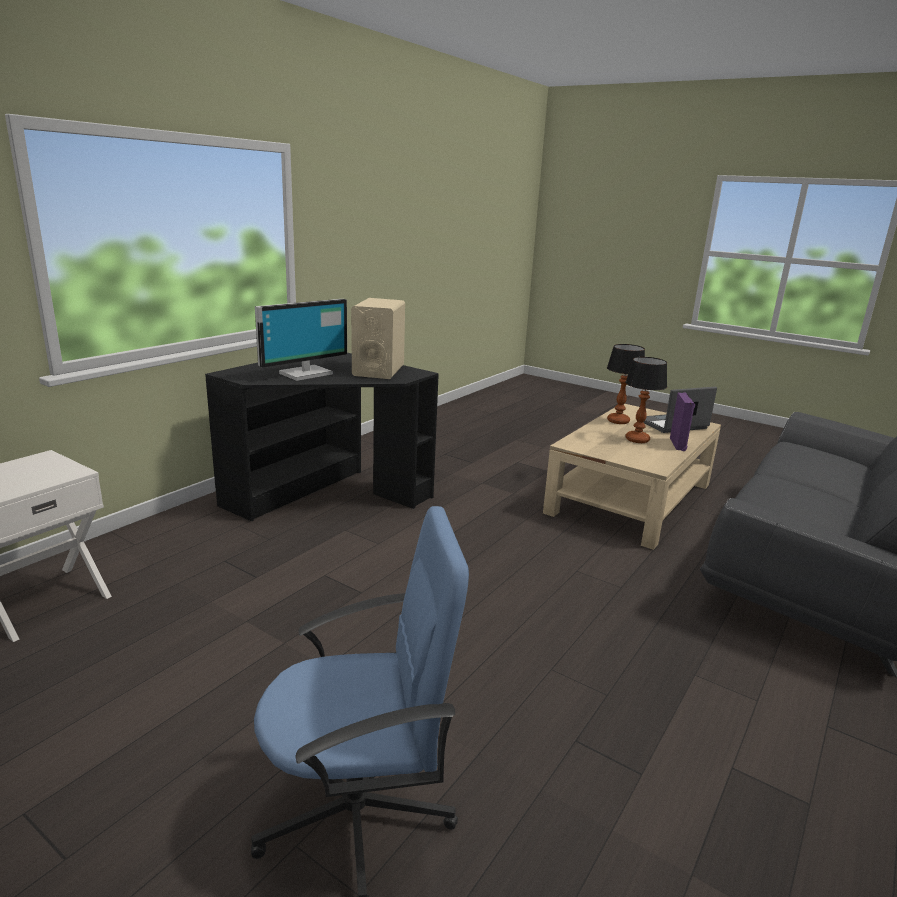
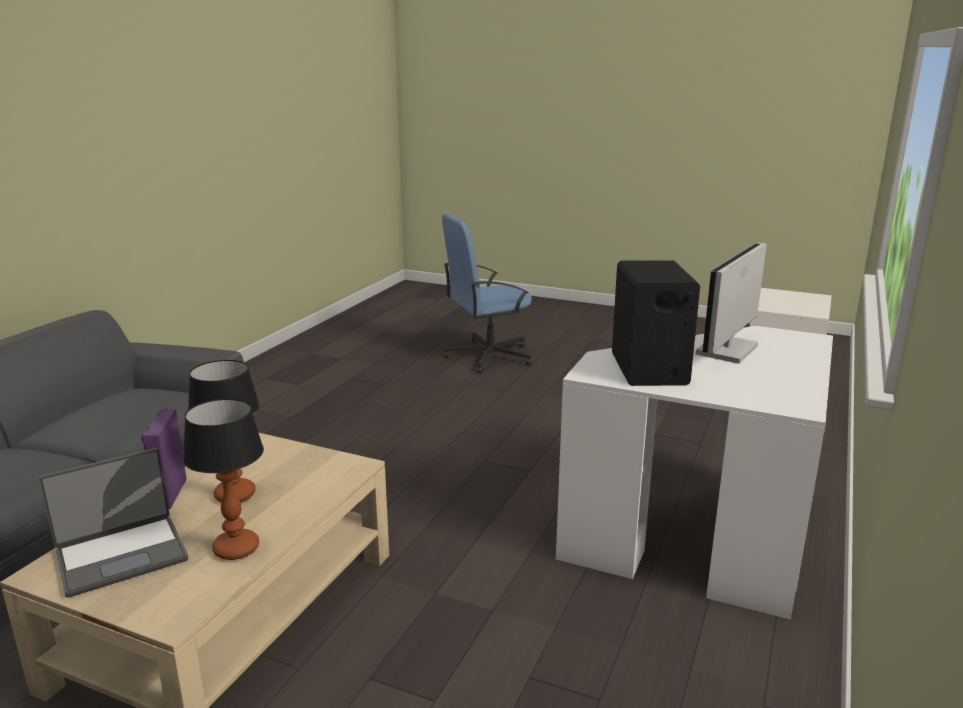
camera: 170 degrees right, 0 degrees up
black desk [205,353,439,522] -> white desk [556,326,833,620]
beige speaker [351,298,405,379] -> black speaker [612,260,700,386]

